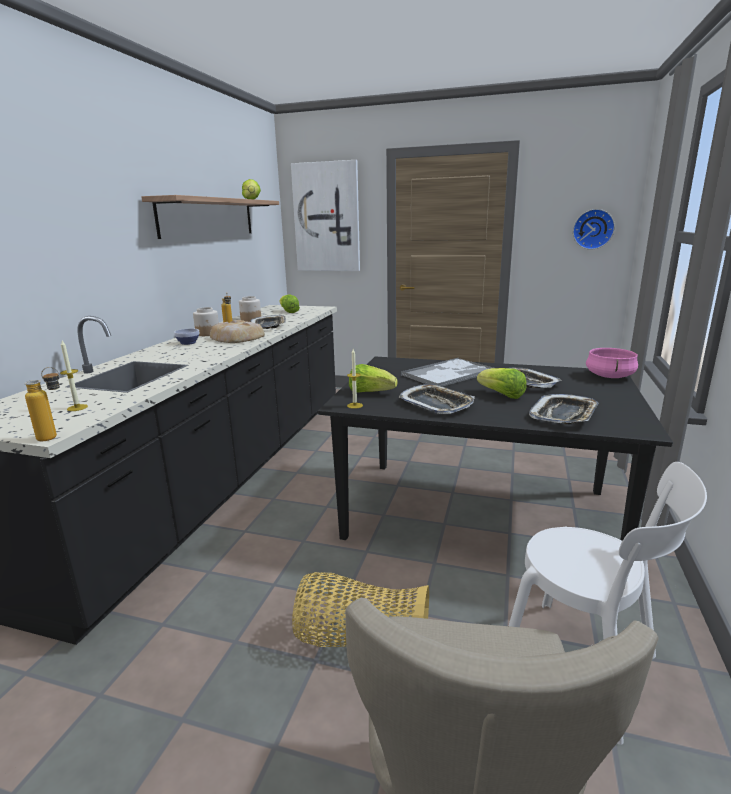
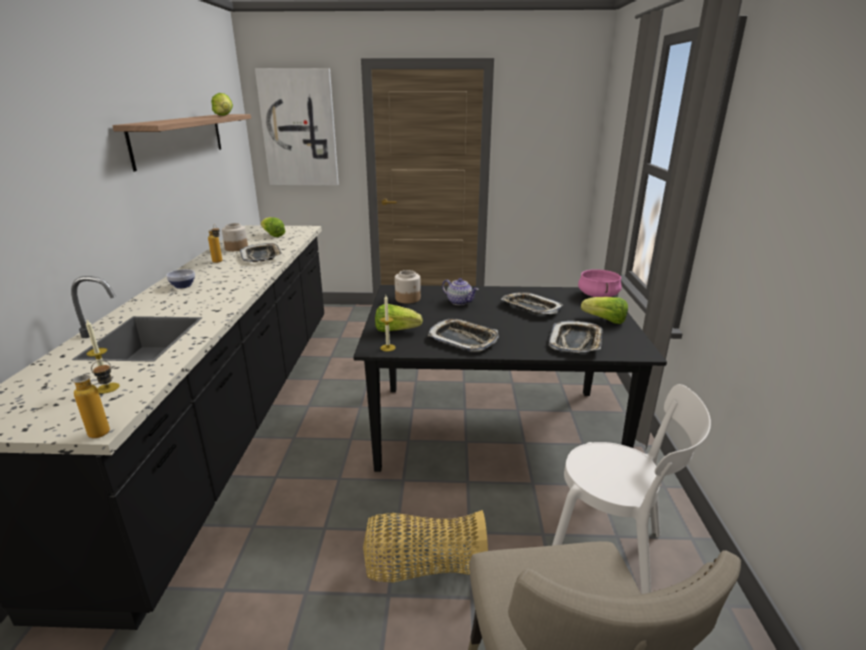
camera: 15 degrees left, 5 degrees up
jar [193,307,219,336] -> jar moved to [395,270,421,303]
bread [210,320,265,343] -> none
tray [401,358,493,387] -> teapot [442,278,478,305]
lettuce [477,368,527,399] -> lettuce moved to [581,297,628,324]
wall clock [573,209,615,250] -> none

